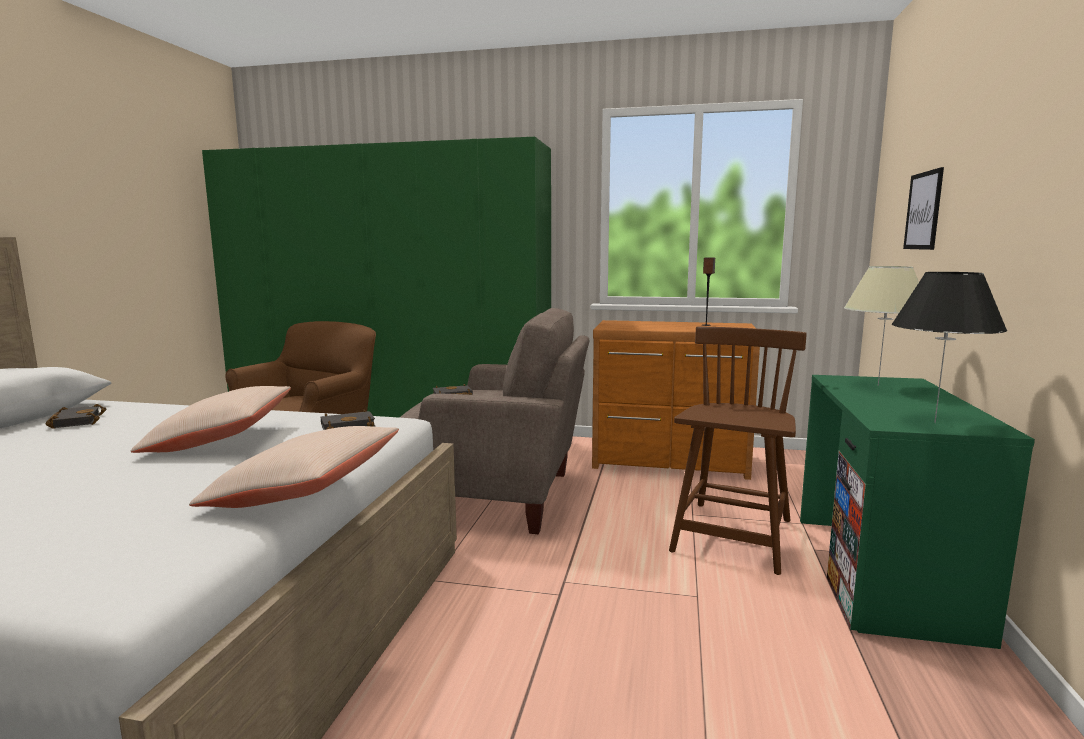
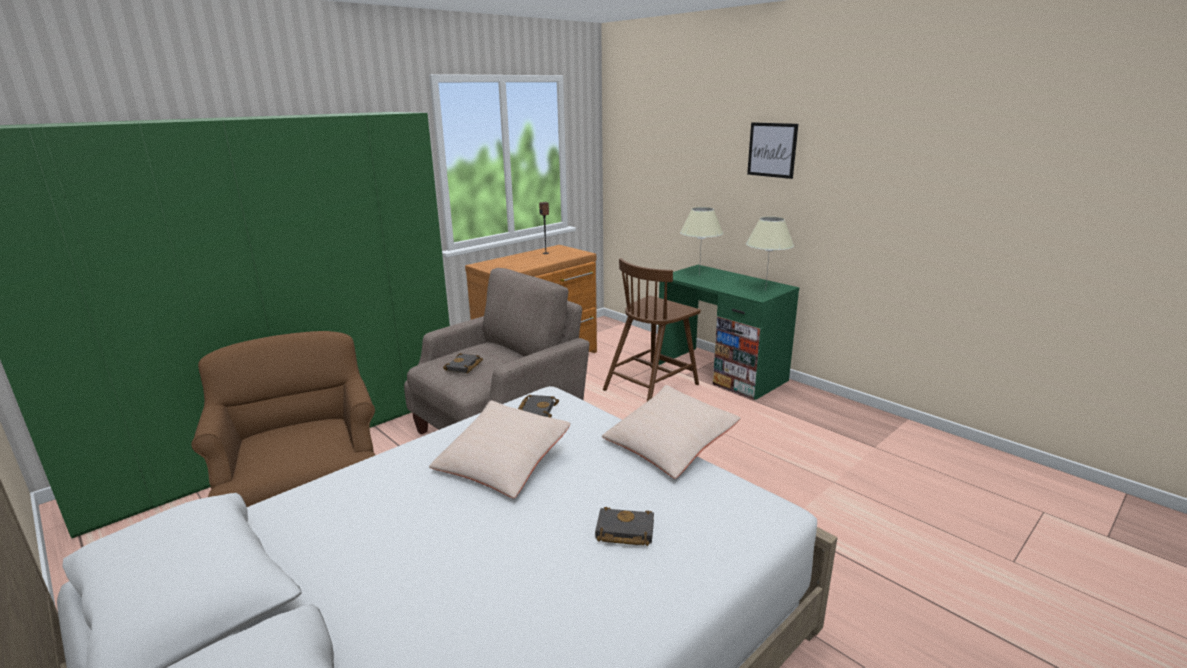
camera: 55 degrees left, 10 degrees up
black book [46,404,106,429] -> black book moved to [595,507,654,546]
brown chair [669,327,807,575] -> brown chair turned 105 degrees counterclockwise [603,258,701,401]
black table lamp [892,272,1007,423] -> beige table lamp [746,216,794,291]
picture [903,167,944,250] -> picture moved to [747,122,798,179]

